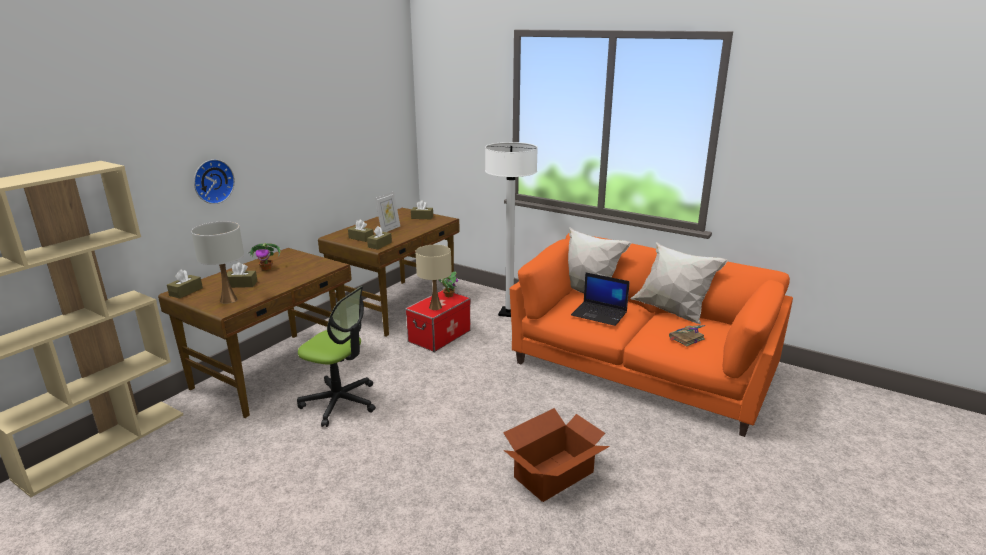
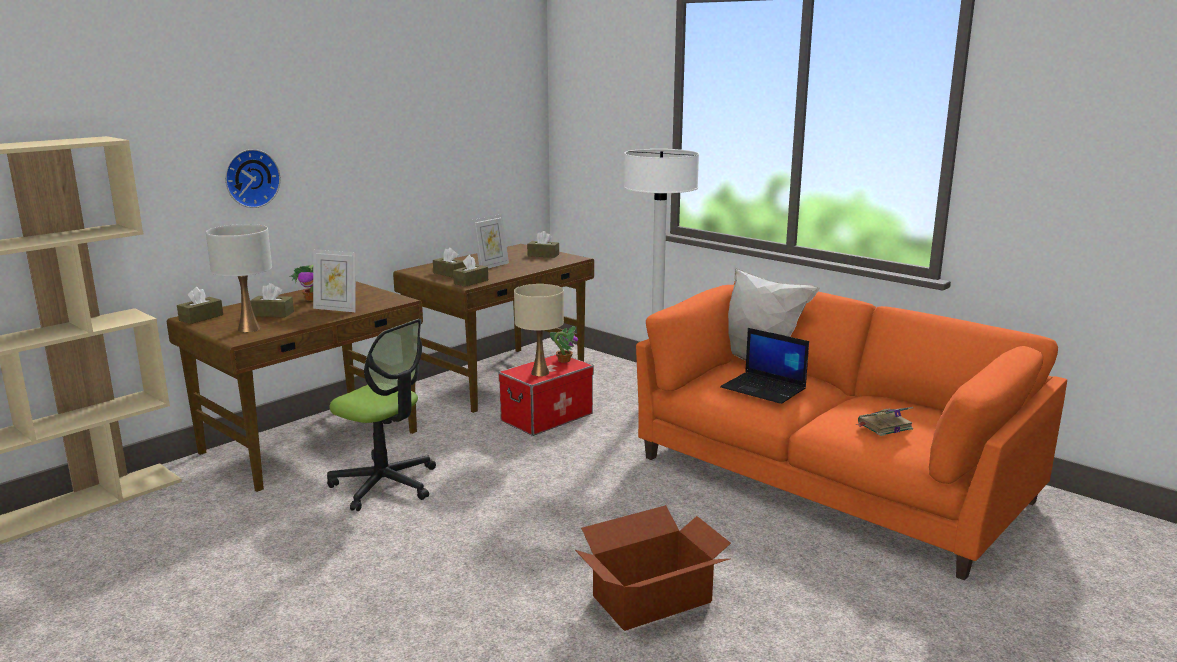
camera: 10 degrees right, 5 degrees down
white pillow [631,242,728,324] -> none
none -> picture frame [313,249,356,312]

